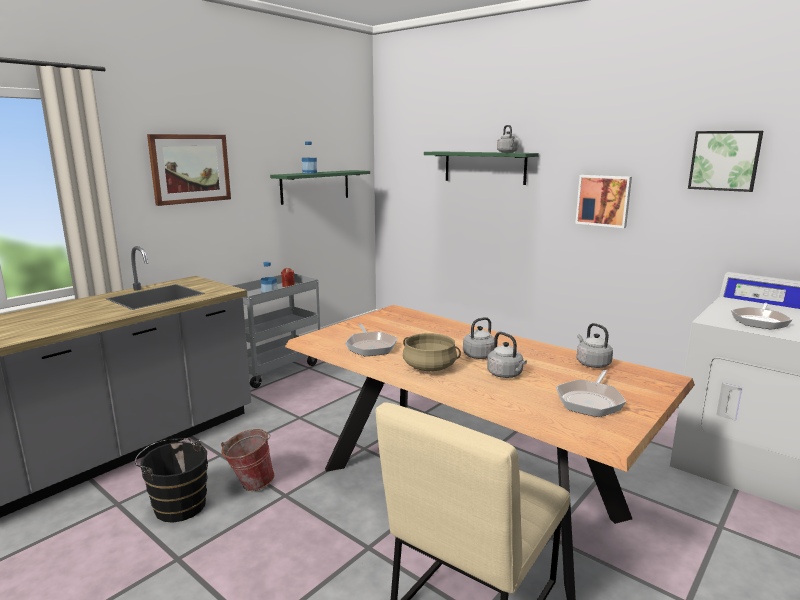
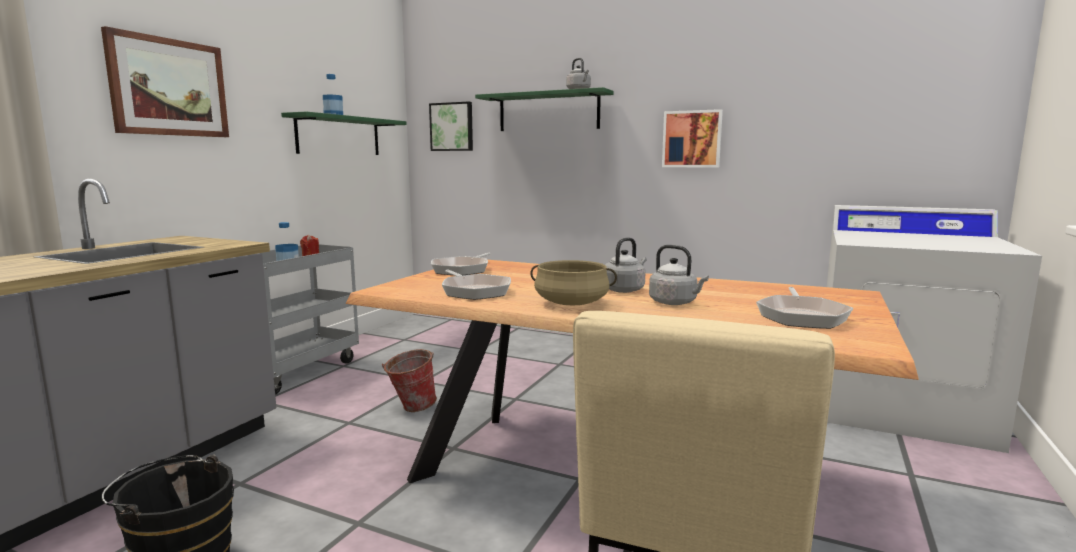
camera: 15 degrees left, 5 degrees down
bucket [221,429,274,491] -> bucket moved to [382,349,437,412]
grey kettle [576,323,613,368] -> none
picture [688,131,763,192] -> picture moved to [429,101,473,151]
frying pan [731,303,793,330] -> frying pan moved to [431,252,491,275]

